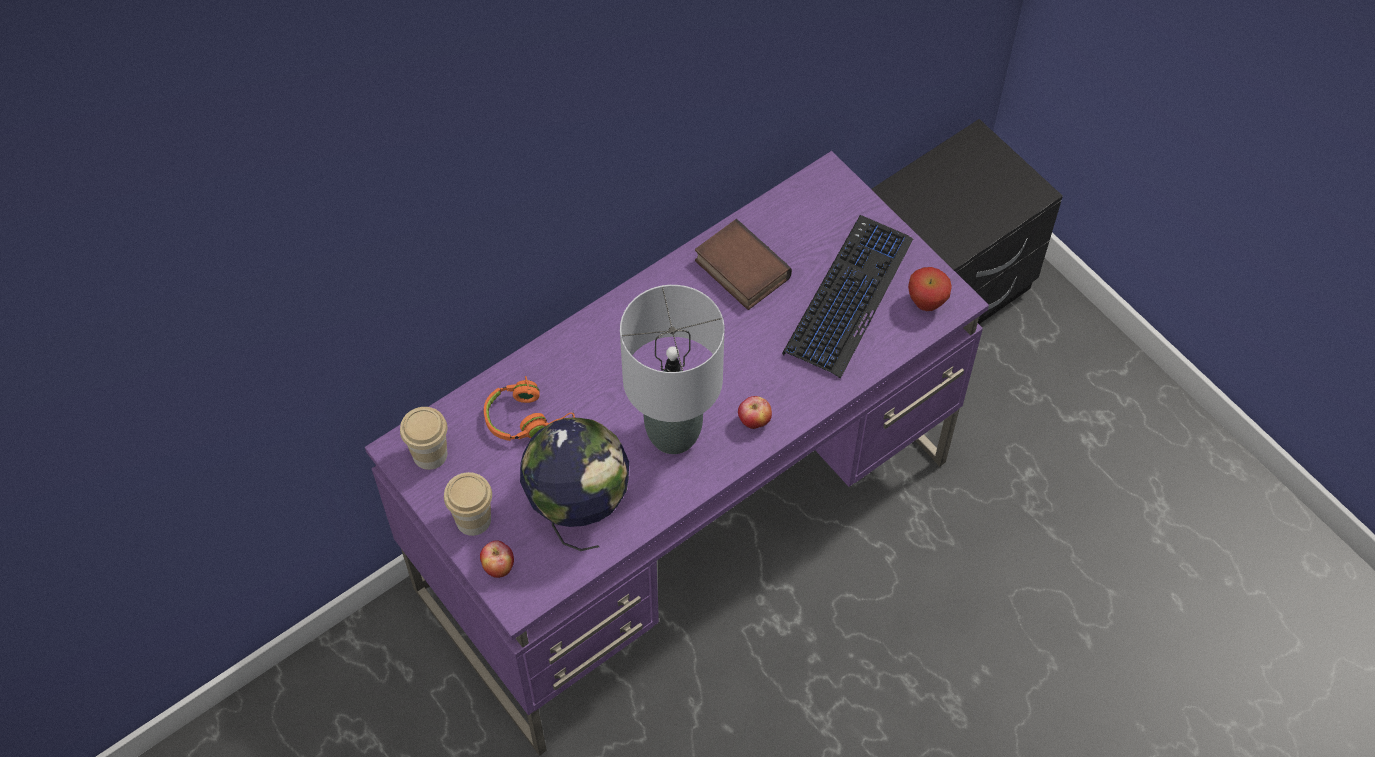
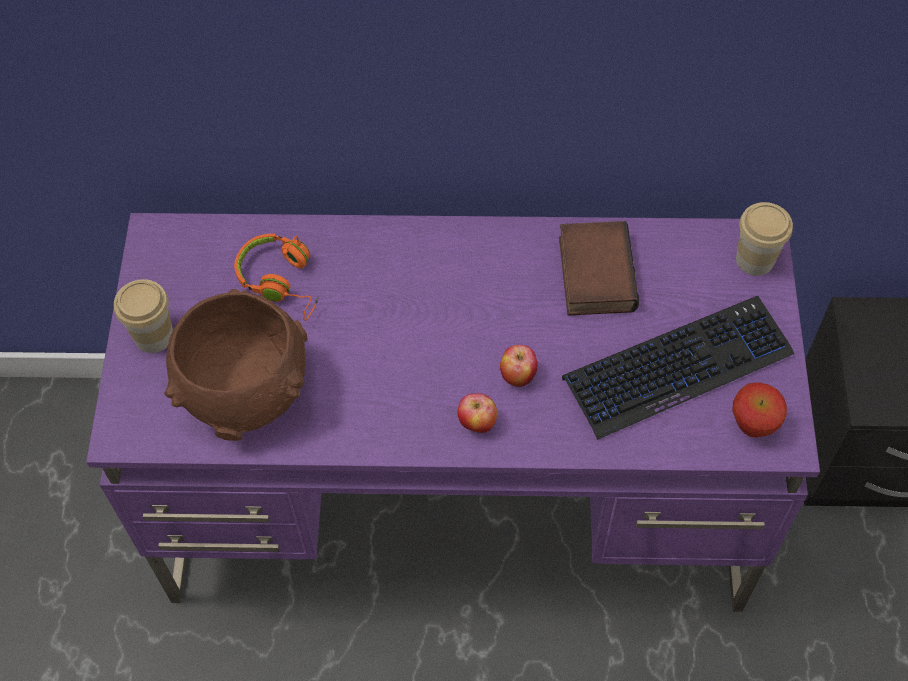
camera: 40 degrees right, 0 degrees up
cup [400,407,447,470] -> cup moved to [736,202,793,276]
apple [480,540,514,578] -> apple moved to [500,345,538,387]
globe [520,417,629,551] -> brown bowl [164,289,308,441]
grey table lamp [620,285,725,454] -> none

